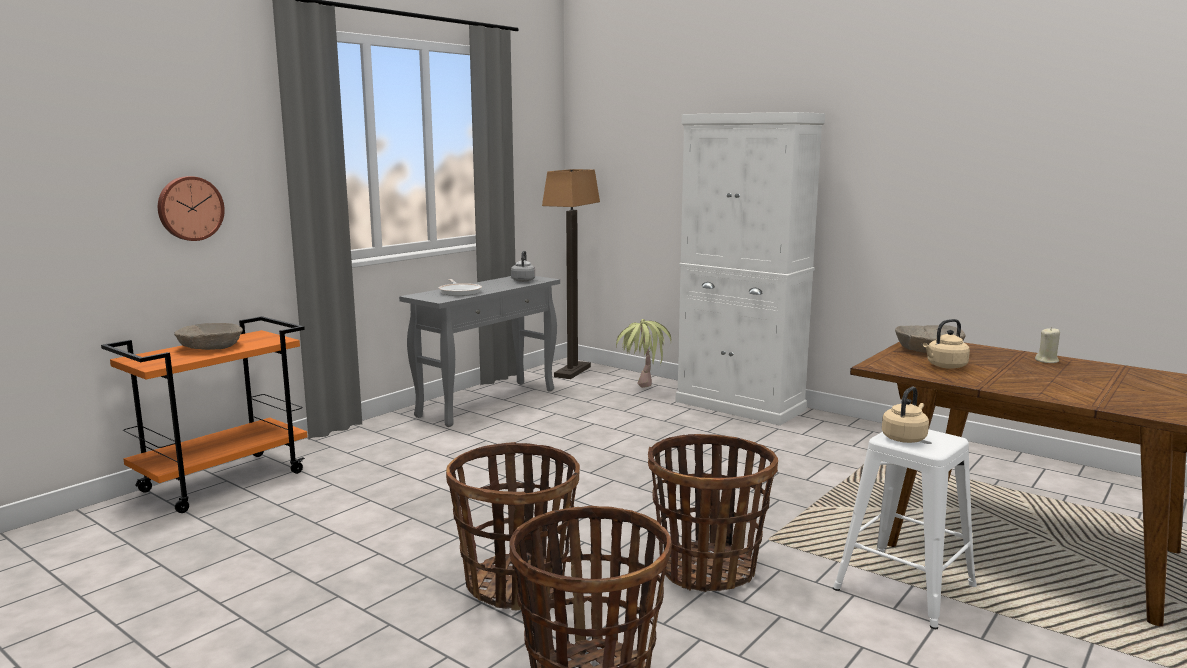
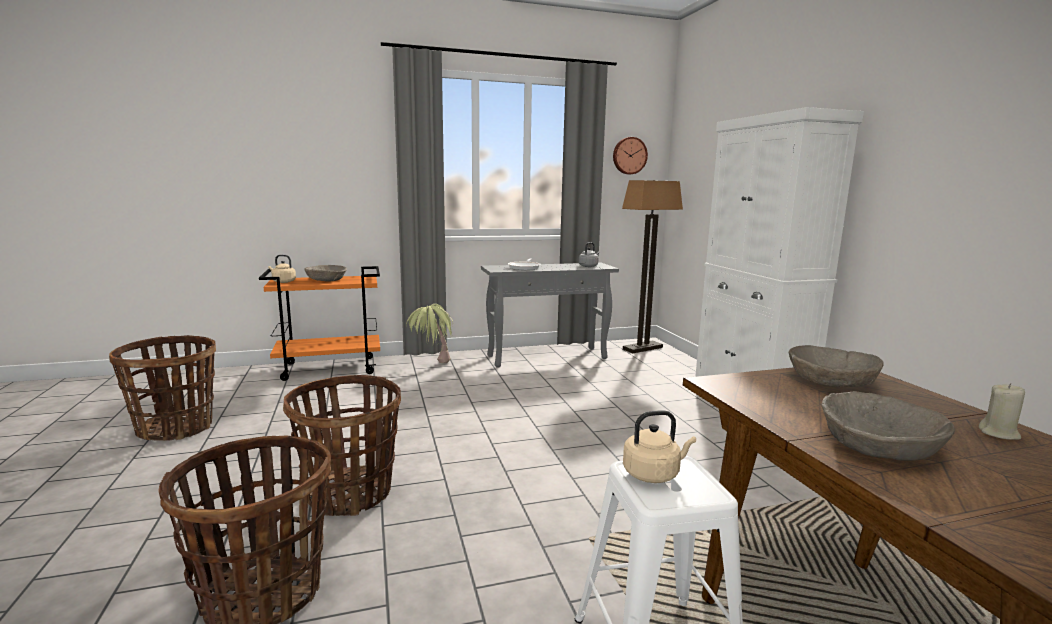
camera: 35 degrees right, 0 degrees up
wall clock [158,176,225,241] -> wall clock moved to [613,137,648,174]
potted plant [616,319,671,388] -> potted plant moved to [406,304,453,363]
basket [648,434,778,592] -> basket moved to [109,335,216,441]
beige kettle [923,319,970,369] -> beige kettle moved to [268,255,296,283]
none -> beige bowl [821,391,955,461]

